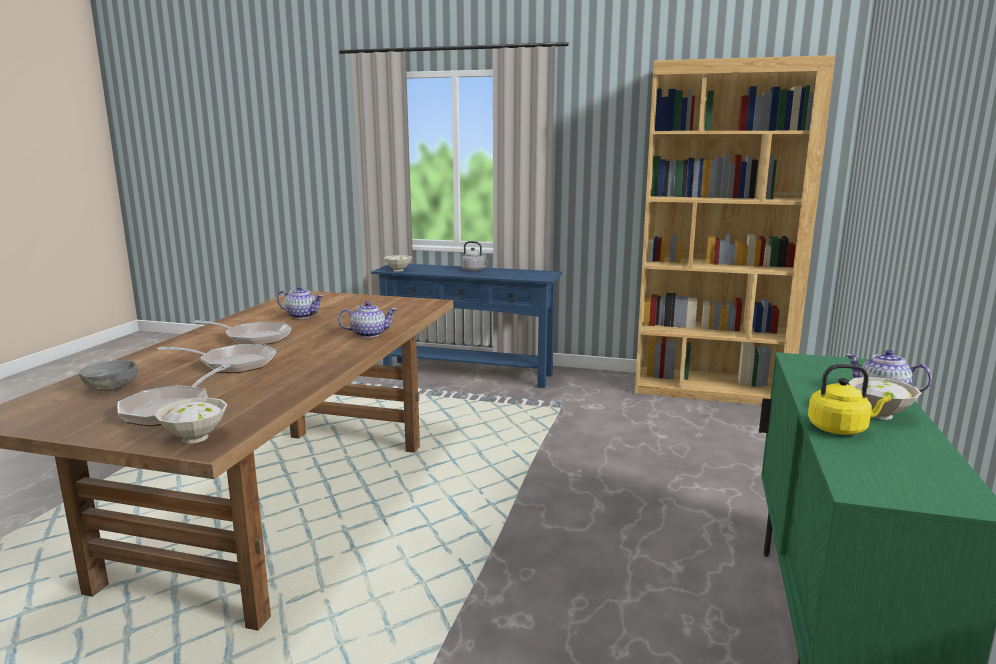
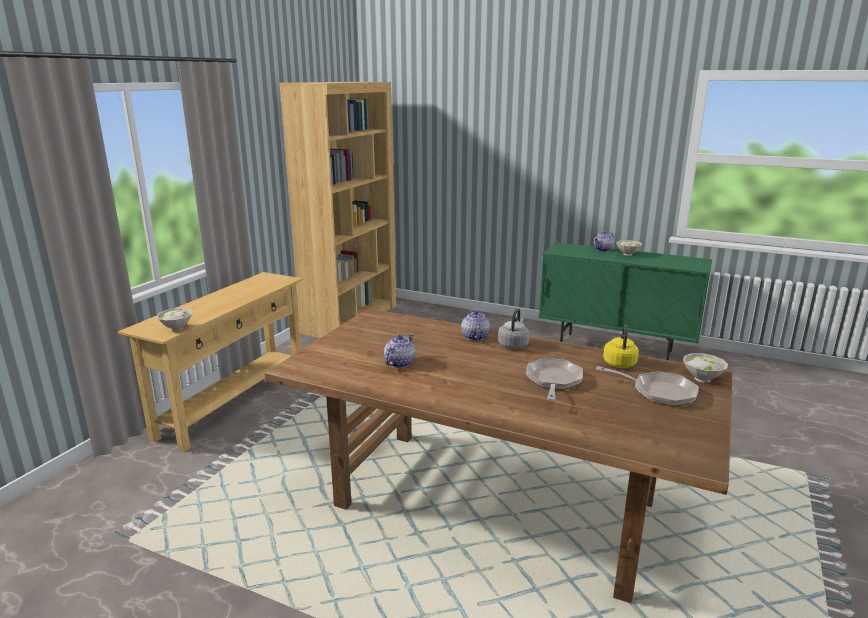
camera: 80 degrees left, 5 degrees up
grey bowl [79,360,138,391] -> none
frying pan [193,320,291,345] -> none
blue console table [371,264,562,388] -> beige console table [118,272,303,452]
grey kettle [461,241,491,271] -> grey kettle moved to [498,308,530,349]
yellow kettle [808,364,891,435] -> yellow kettle moved to [603,324,639,368]

